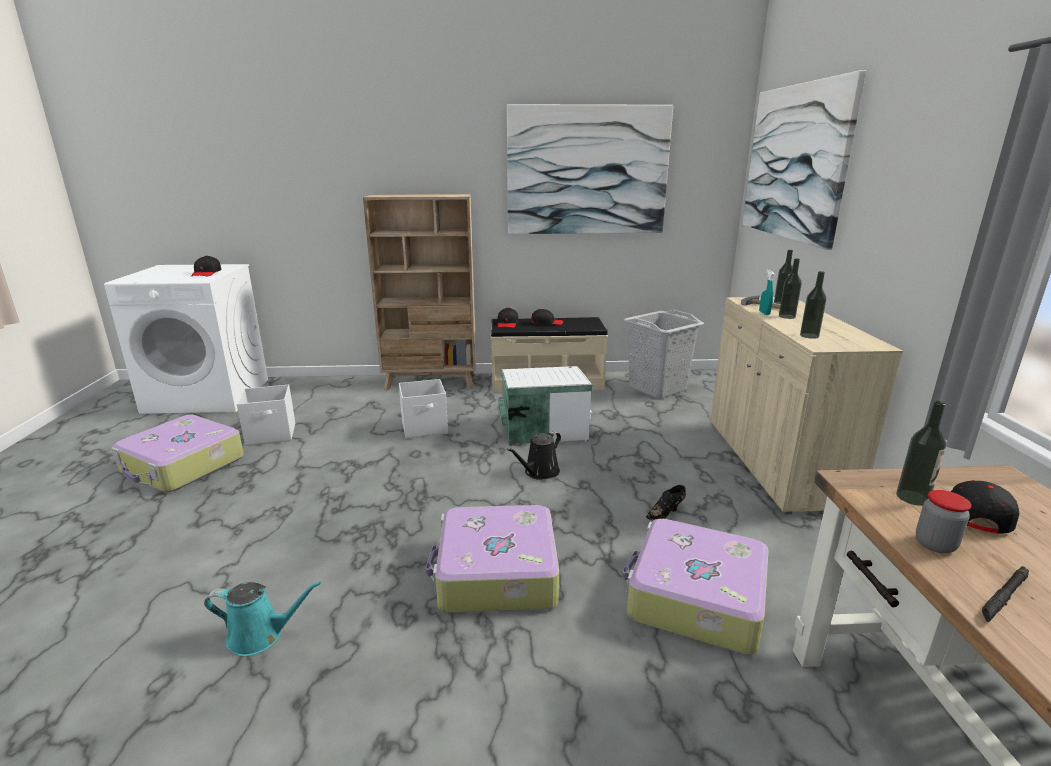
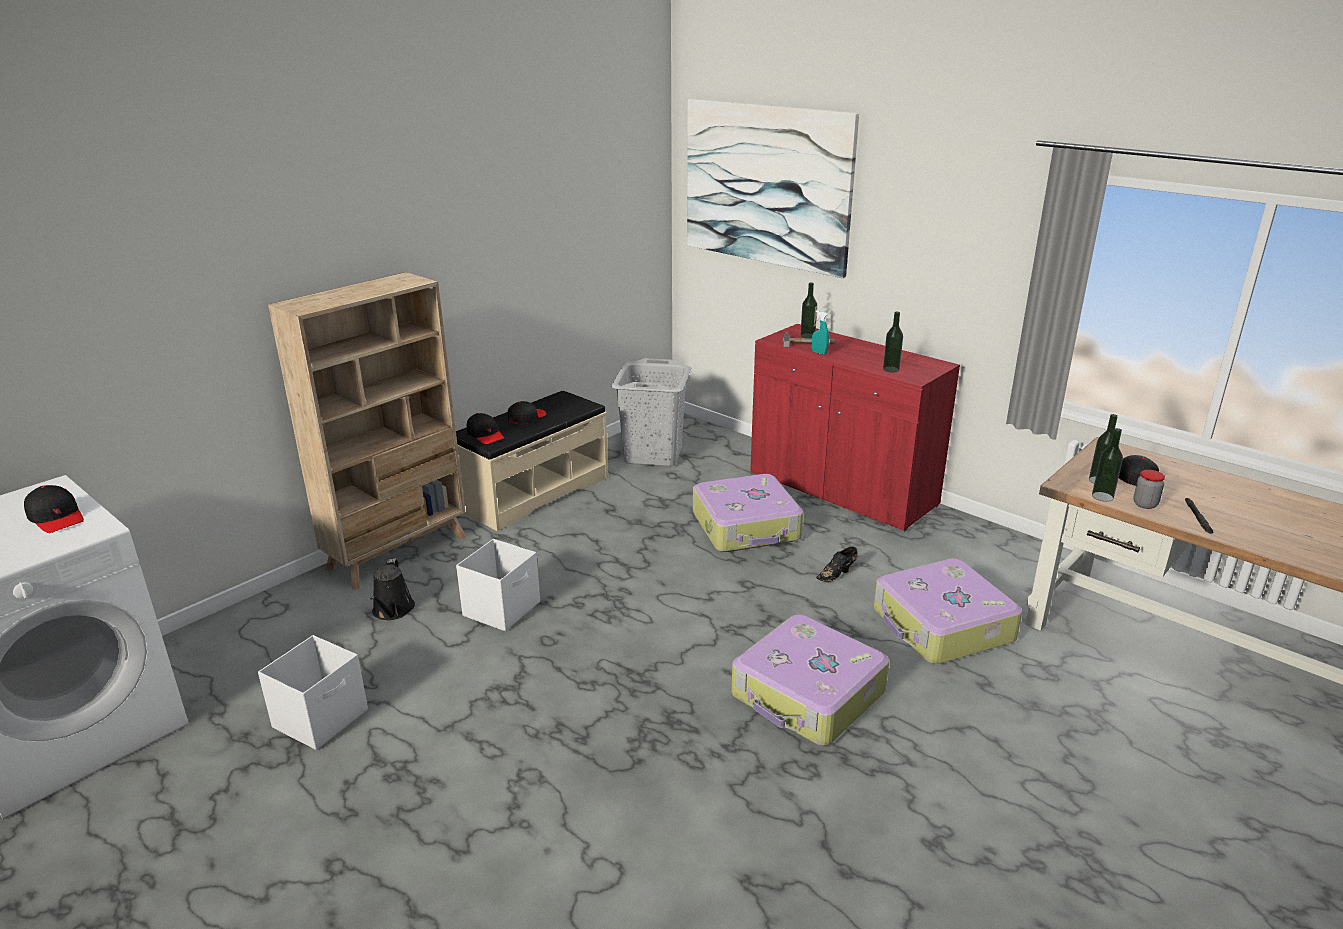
camera: 45 degrees left, 5 degrees up
suitcase [112,415,244,492] -> suitcase moved to [693,474,803,552]
turquoise watering can [204,582,321,656] -> none
white storage box [498,366,593,446] -> none
picture [507,104,673,234] -> none
black watering can [507,431,561,480] -> black watering can moved to [371,559,415,620]
black shoe [646,485,686,520] -> black shoe turned 45 degrees clockwise [816,546,858,582]
beige cabinet [710,297,903,514] -> red cabinet [750,324,960,532]
bottle [779,258,802,319] -> bottle moved to [1092,428,1123,502]

